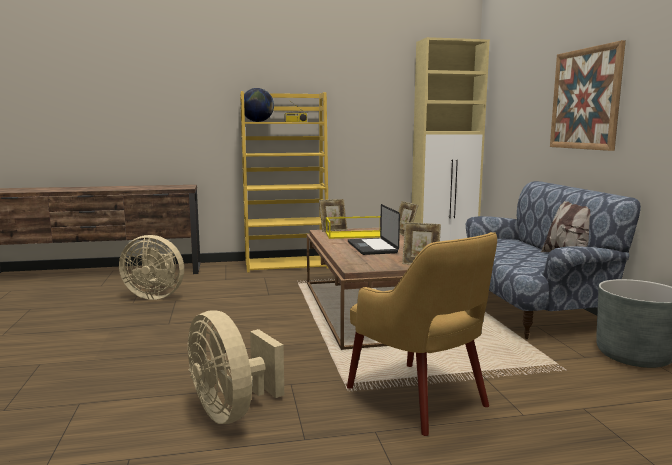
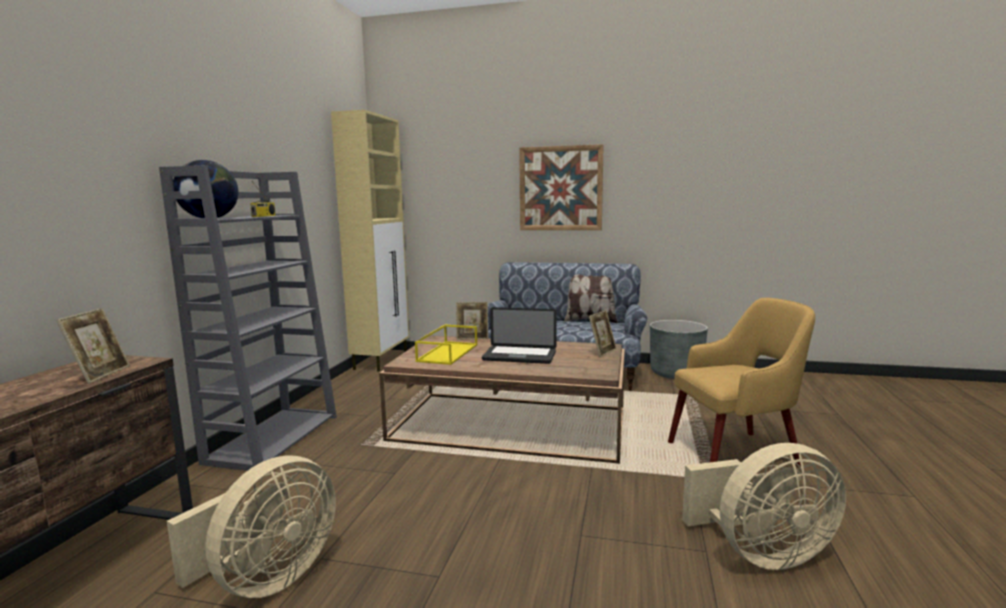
camera: 65 degrees left, 0 degrees up
yellow bookcase [240,91,328,273] -> grey bookcase [159,165,337,471]
picture frame [319,199,348,232] -> picture frame moved to [56,308,130,384]

